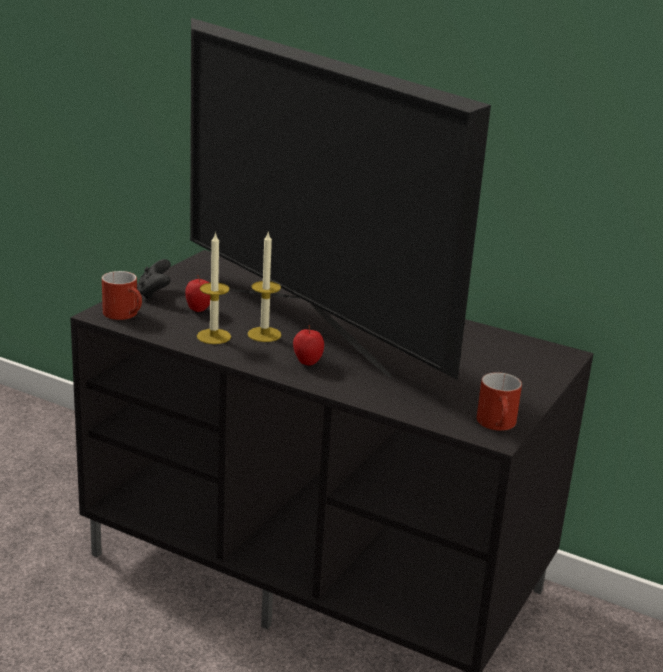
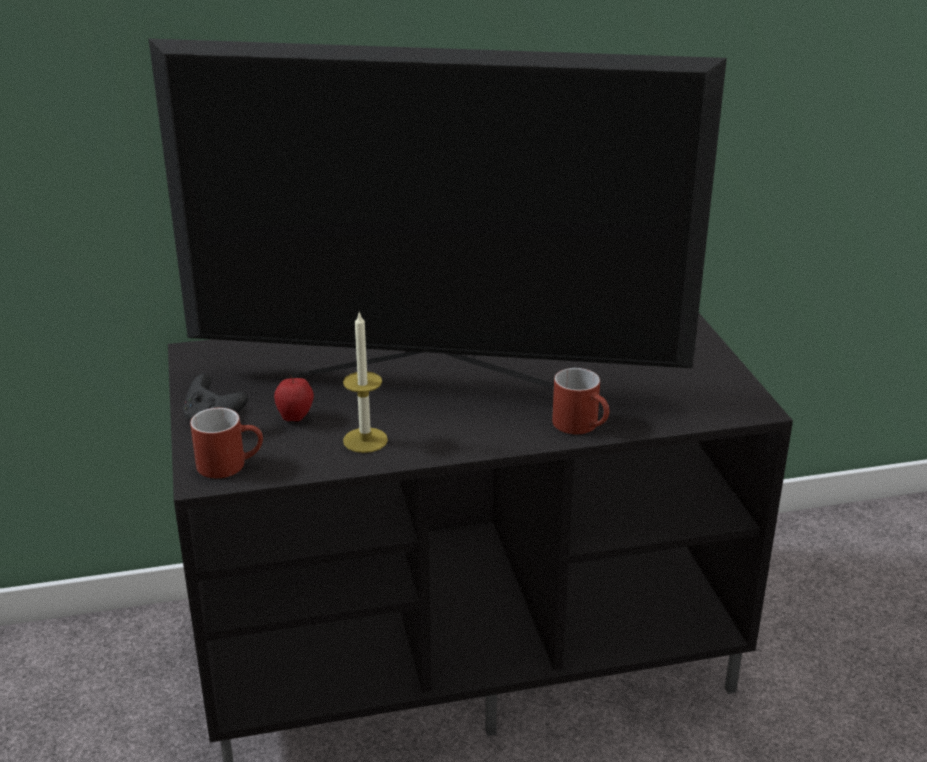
camera: 40 degrees left, 5 degrees up
candle [248,232,282,342] -> none
apple [293,325,324,366] -> none
red mug [477,372,522,431] -> red mug moved to [552,368,609,434]

